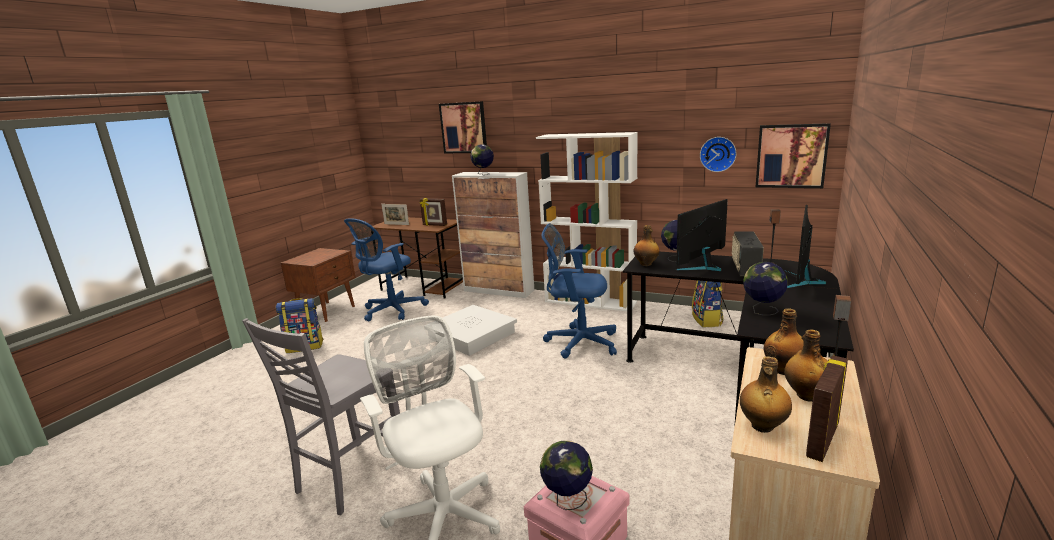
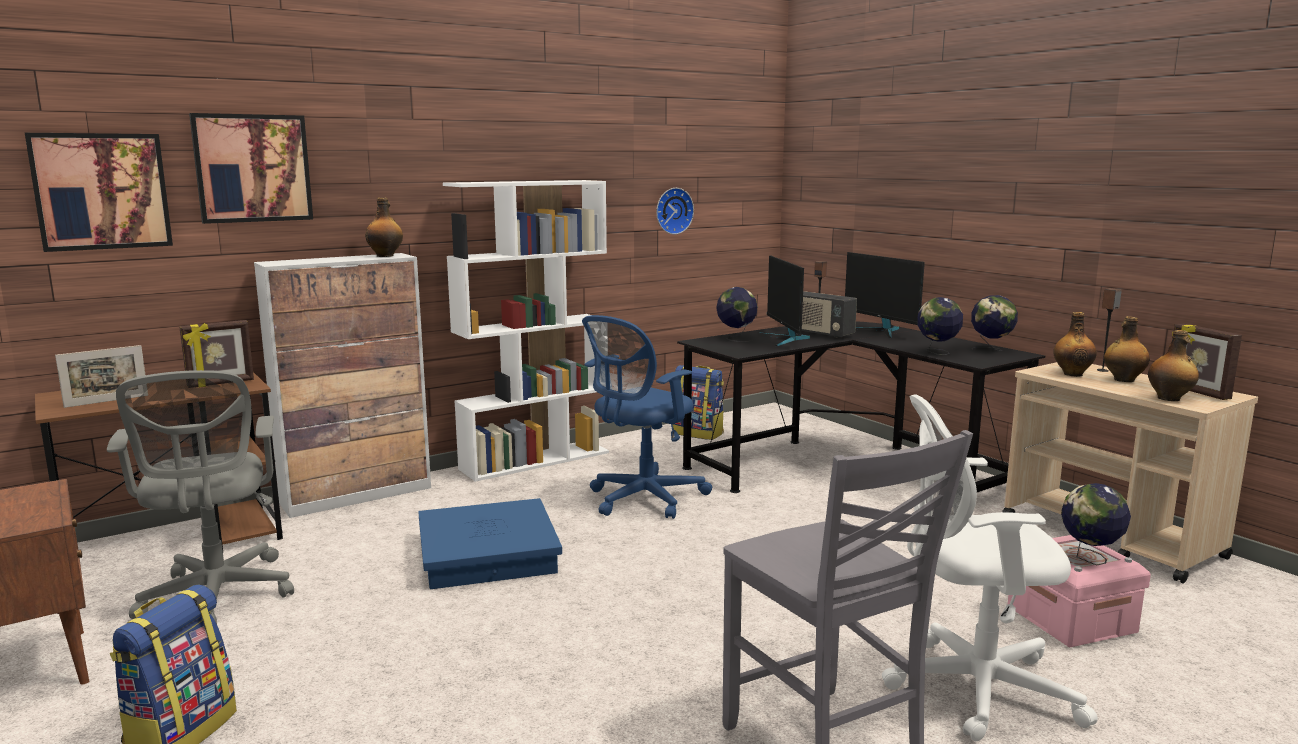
camera: 60 degrees left, 5 degrees down
blue office chair [344,218,429,321] -> grey office chair [107,370,294,624]
white storage box [436,305,517,356] -> blue storage box [418,498,562,589]
globe [470,144,494,175] -> globe moved to [971,295,1018,351]
bottle [634,225,659,266] -> bottle moved to [365,198,403,257]
picture [756,123,831,188] -> picture moved to [25,133,173,252]

